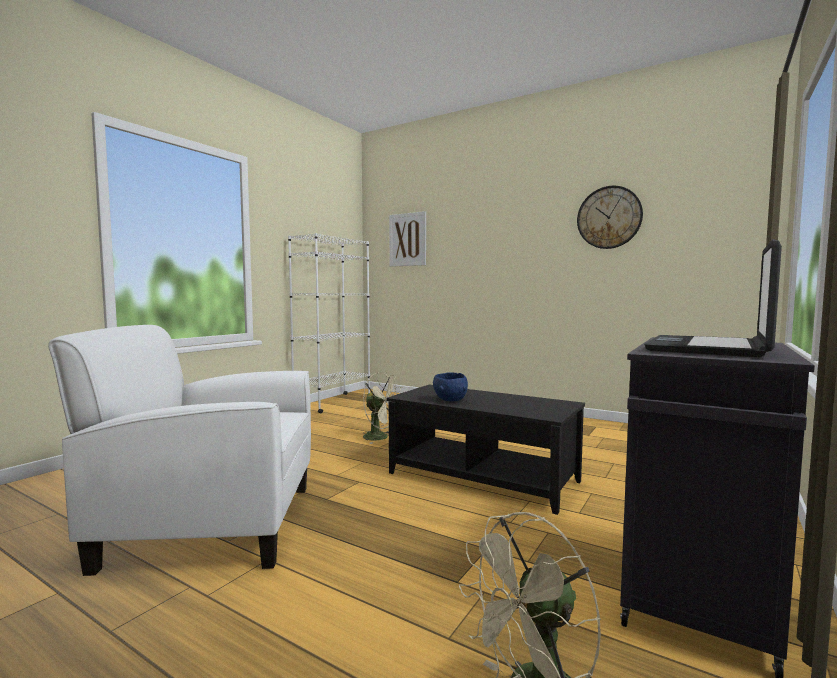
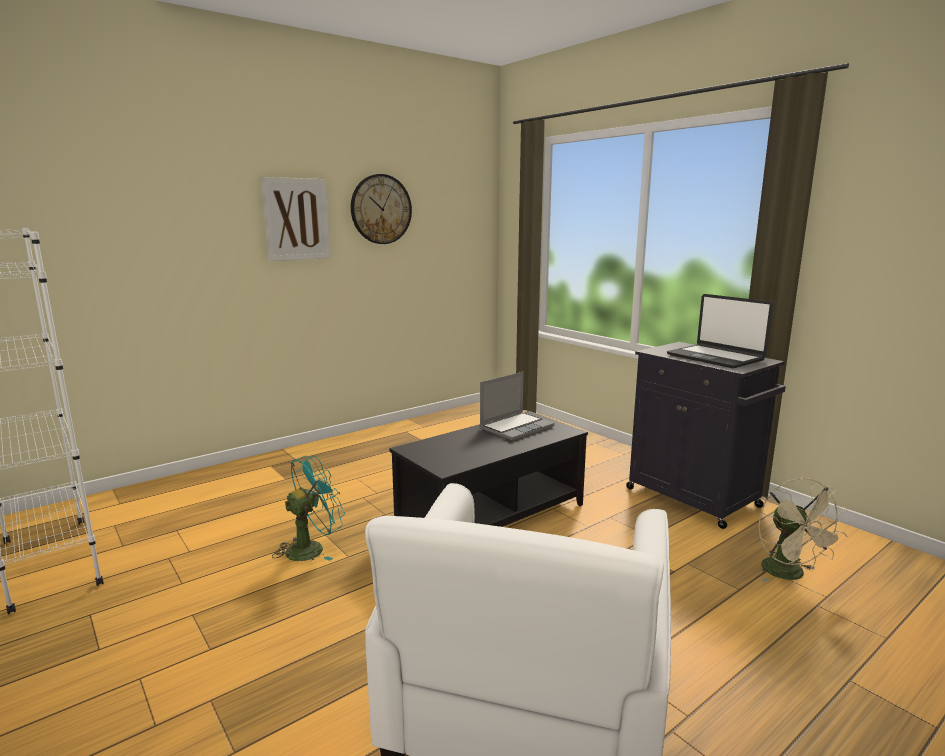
camera: 70 degrees left, 10 degrees up
beige fan [363,372,403,444] -> turquoise fan [272,456,345,561]
picture [389,211,426,267] -> picture moved to [261,177,331,261]
blue bowl [433,372,468,401] -> none
none -> laptop [479,372,555,441]

